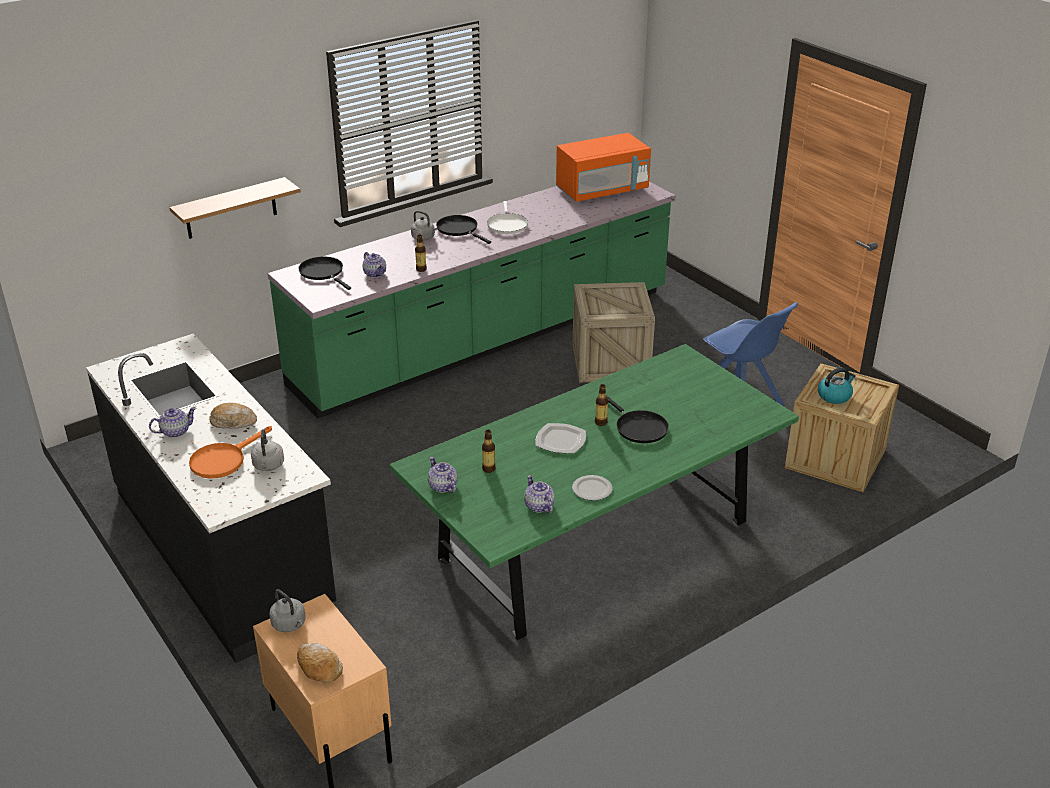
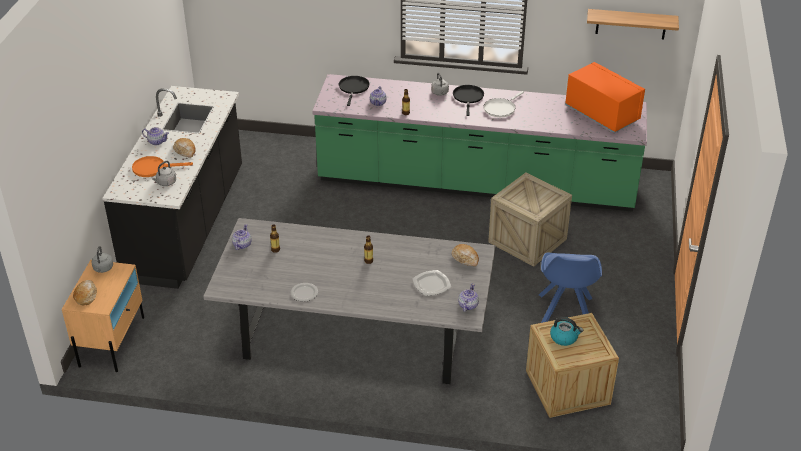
camera: 45 degrees right, 5 degrees up
shelf [169,177,301,239] -> shelf moved to [587,9,679,39]
green dining table [390,344,799,640] -> grey dining table [203,218,496,384]
teapot [524,475,555,513] -> teapot moved to [458,283,479,312]
plate [536,423,586,453] -> plate moved to [412,270,451,296]
orange microwave [556,133,651,202] -> orange microwave turned 150 degrees counterclockwise [565,62,645,133]
black frying pan [606,395,669,443] -> none
none -> bread [452,244,479,266]

